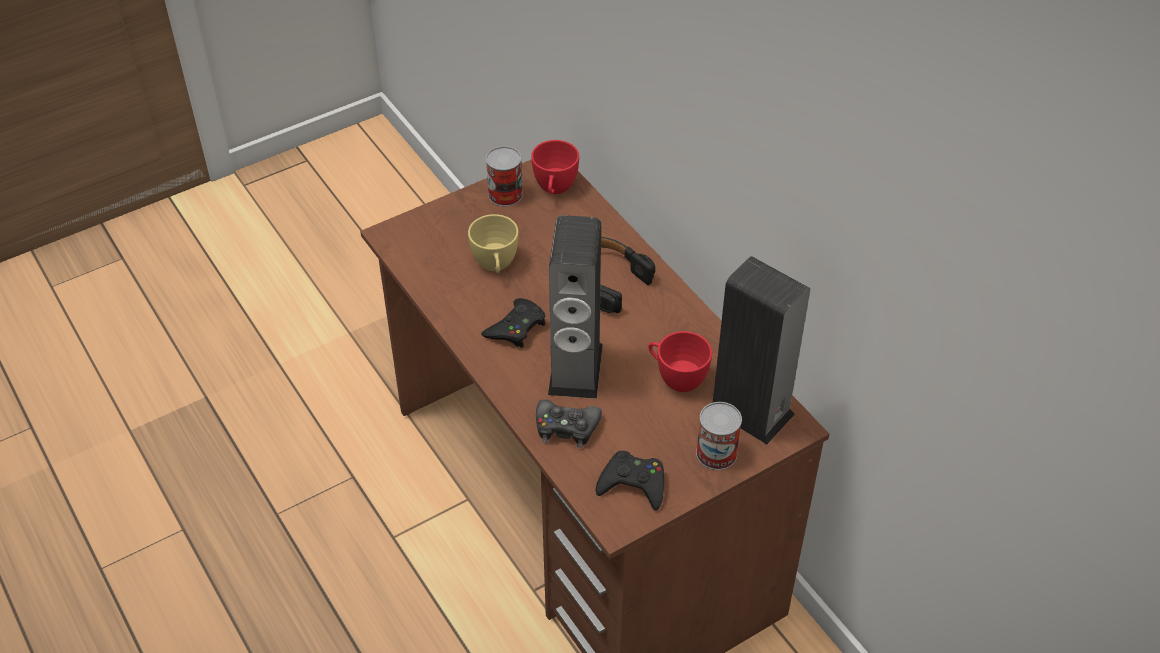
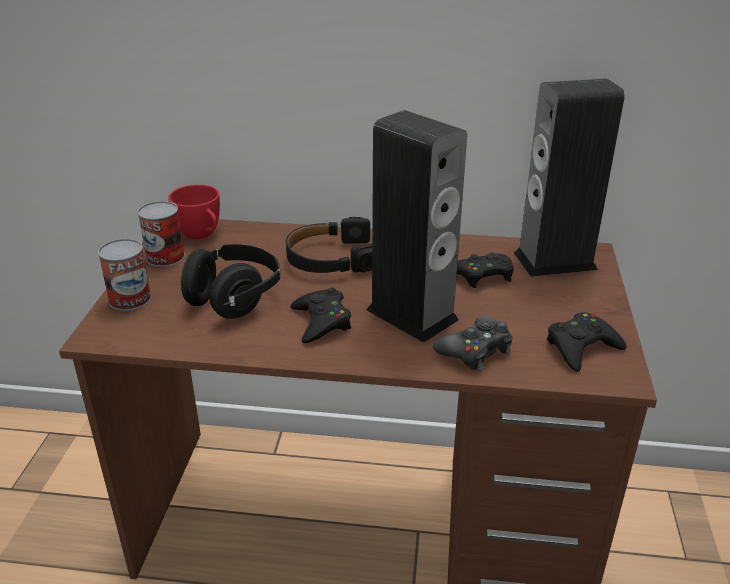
camera: 50 degrees left, 15 degrees down
yellow cup [468,214,519,273] -> black headphones [181,244,281,319]
red cup [648,331,712,392] -> black game controller [457,253,514,288]
can [696,402,742,470] -> can moved to [98,239,151,311]

